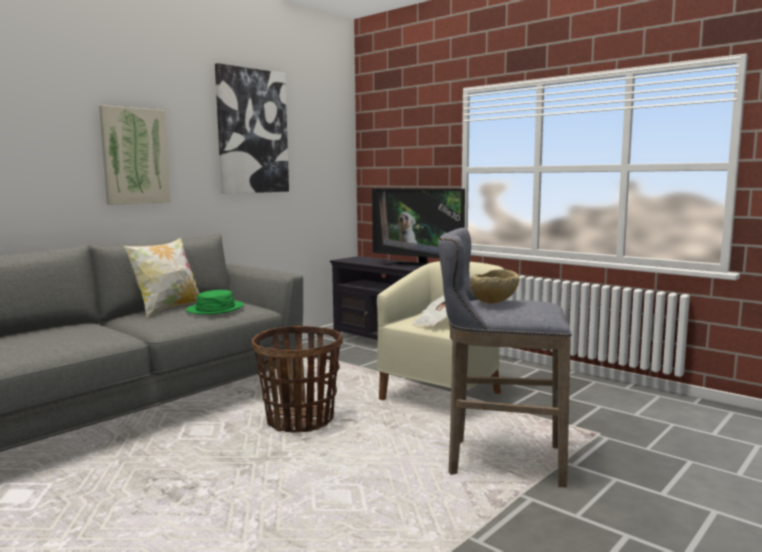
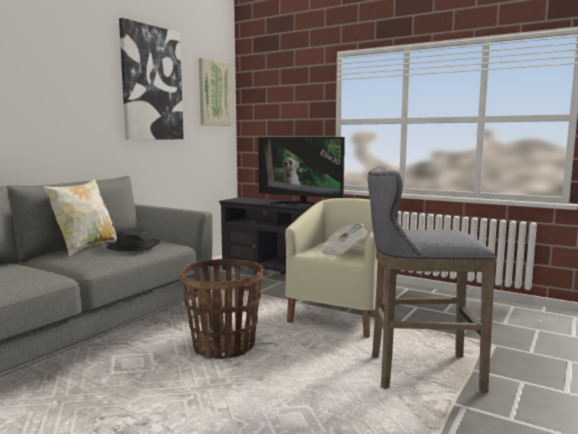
camera: 10 degrees left, 0 degrees up
picture [99,105,171,205] -> picture moved to [199,58,232,126]
green hat [186,290,244,315] -> black hat [107,228,161,251]
beige bowl [470,269,520,304] -> none

